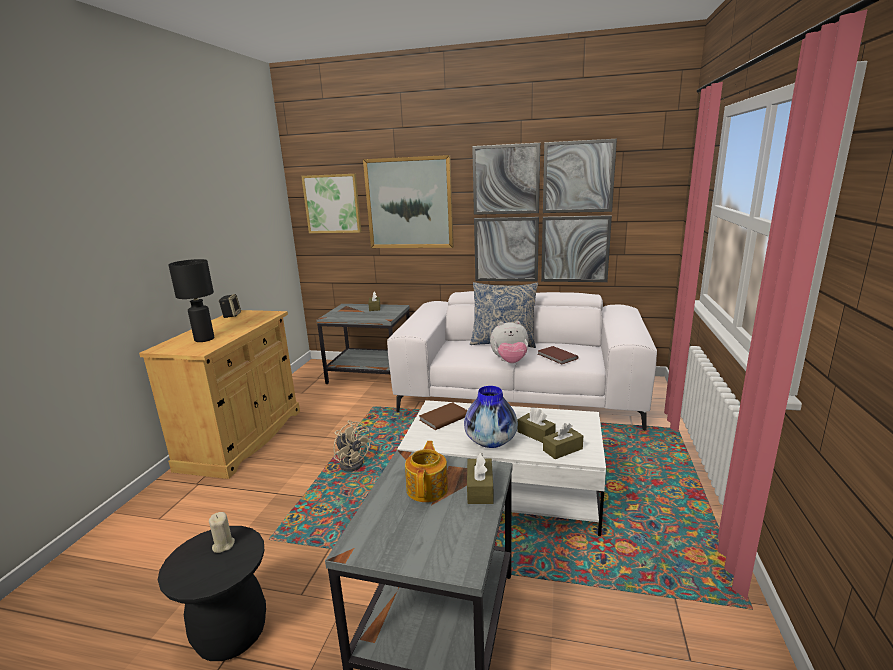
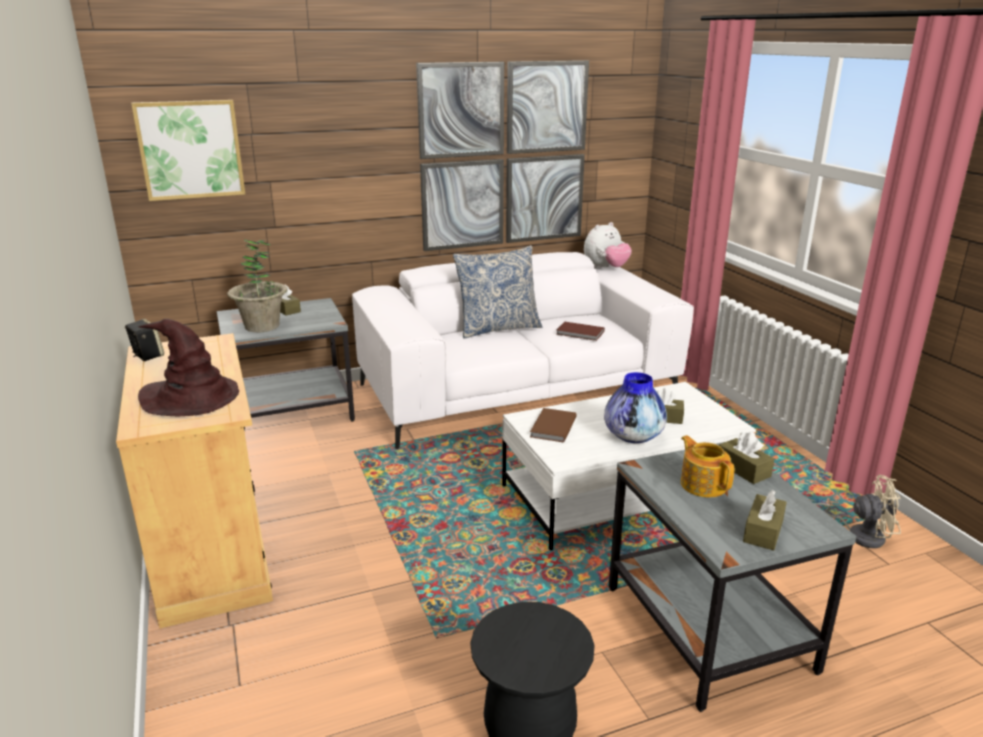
camera: 35 degrees left, 5 degrees up
black table lamp [168,259,214,342] -> brown hat [138,319,239,416]
beige candle [209,512,235,553] -> none
beige fan [334,420,371,472] -> beige fan moved to [814,475,901,548]
picture [363,155,454,248] -> none
plush toy [490,321,529,363] -> plush toy moved to [584,222,632,269]
brown tissue box [543,423,583,459] -> brown tissue box moved to [743,490,787,551]
none -> potted plant [227,239,288,332]

